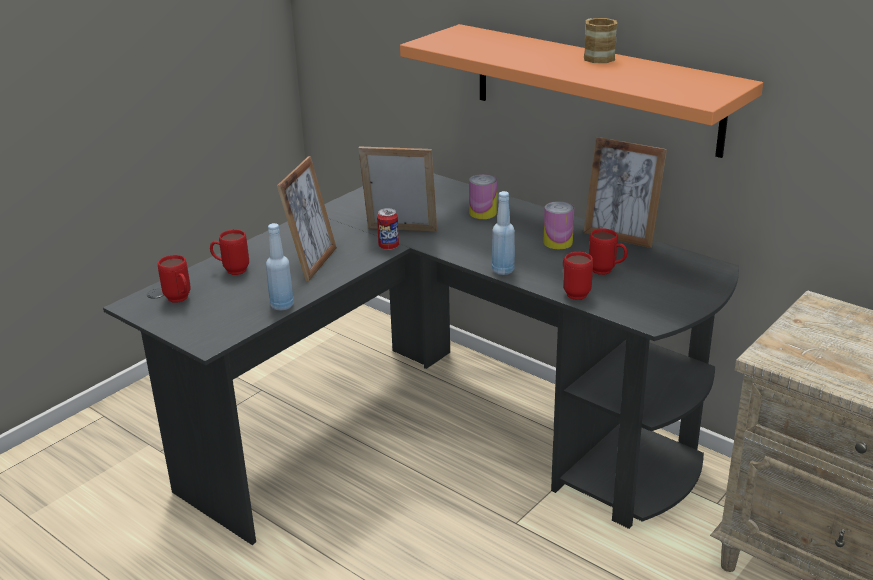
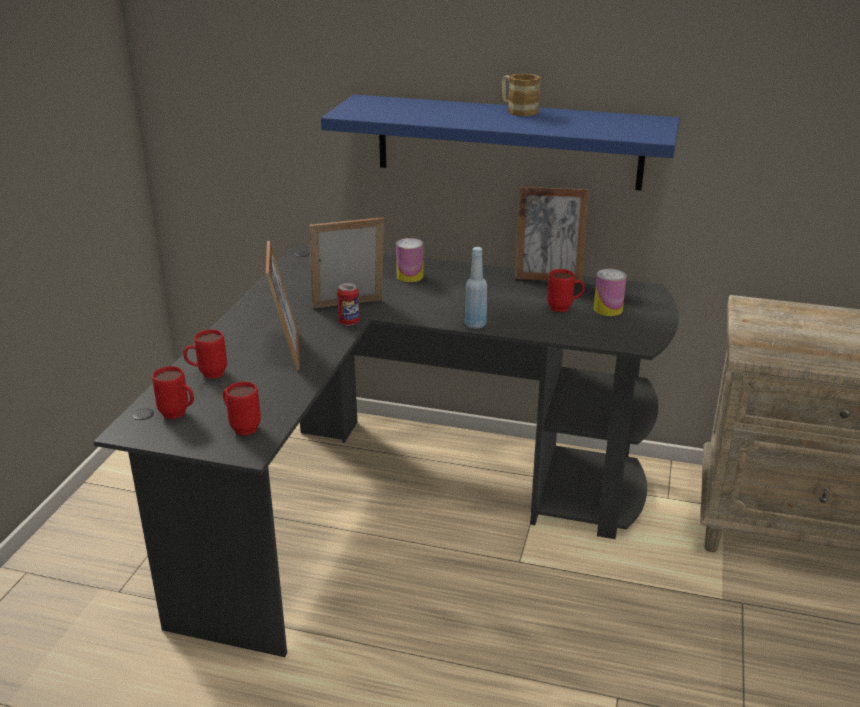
camera: 25 degrees left, 0 degrees up
blue bottle [266,223,294,310] -> none
orange shelf [400,24,763,158] -> blue shelf [321,94,680,191]
can [543,201,574,249] -> can moved to [594,269,627,316]
red mug [563,252,593,300] -> red mug moved to [223,381,261,436]

